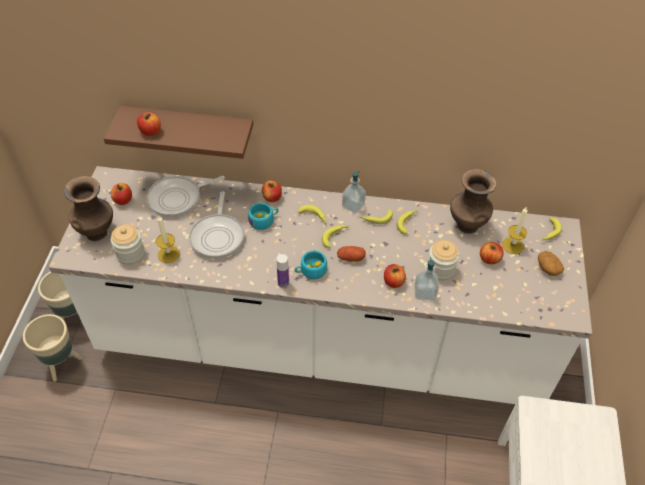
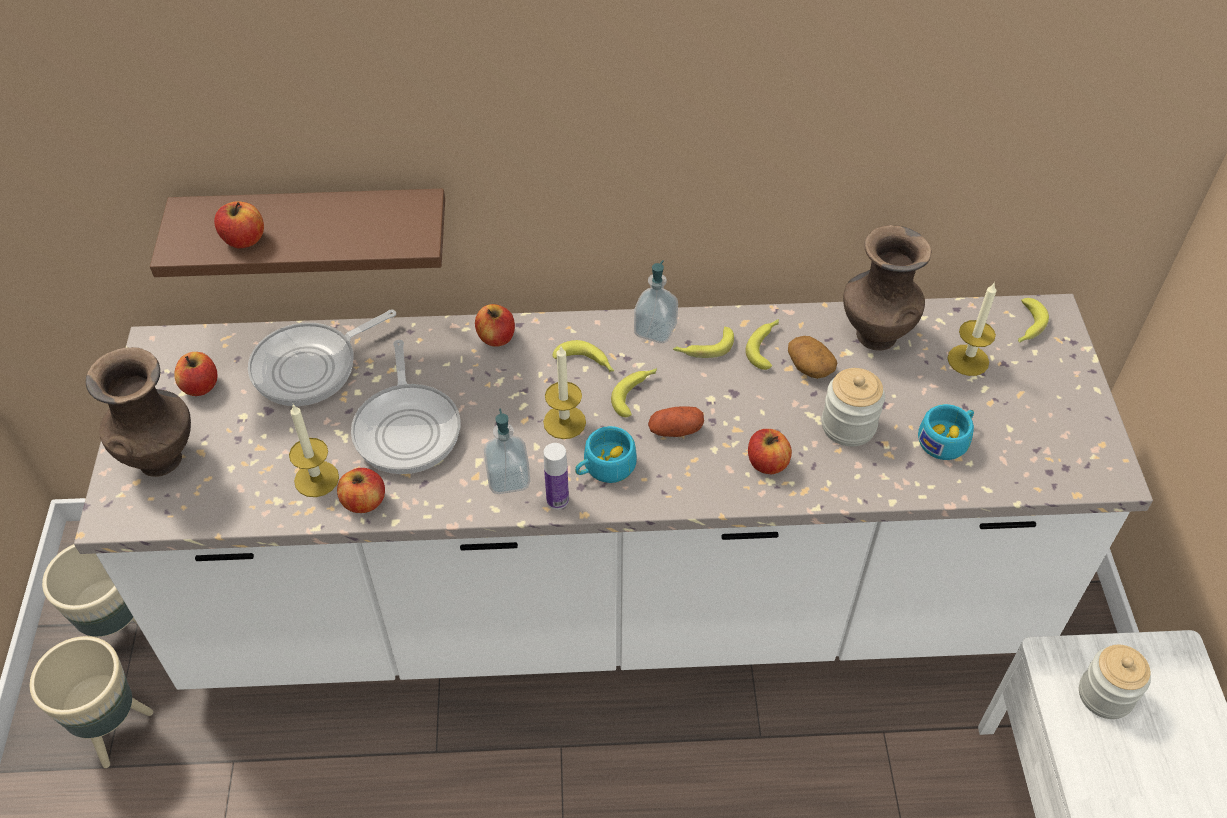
camera: 10 degrees left, 0 degrees up
jar [111,224,145,265] -> jar moved to [1079,645,1151,719]
turquoise cup [248,203,278,230] -> turquoise cup moved to [918,404,974,460]
soap dispenser [414,257,439,300] -> soap dispenser moved to [484,409,530,494]
apple [480,242,504,264] -> apple moved to [337,468,385,513]
potato [538,251,564,276] -> potato moved to [788,336,837,379]
none -> candle [543,346,586,439]

